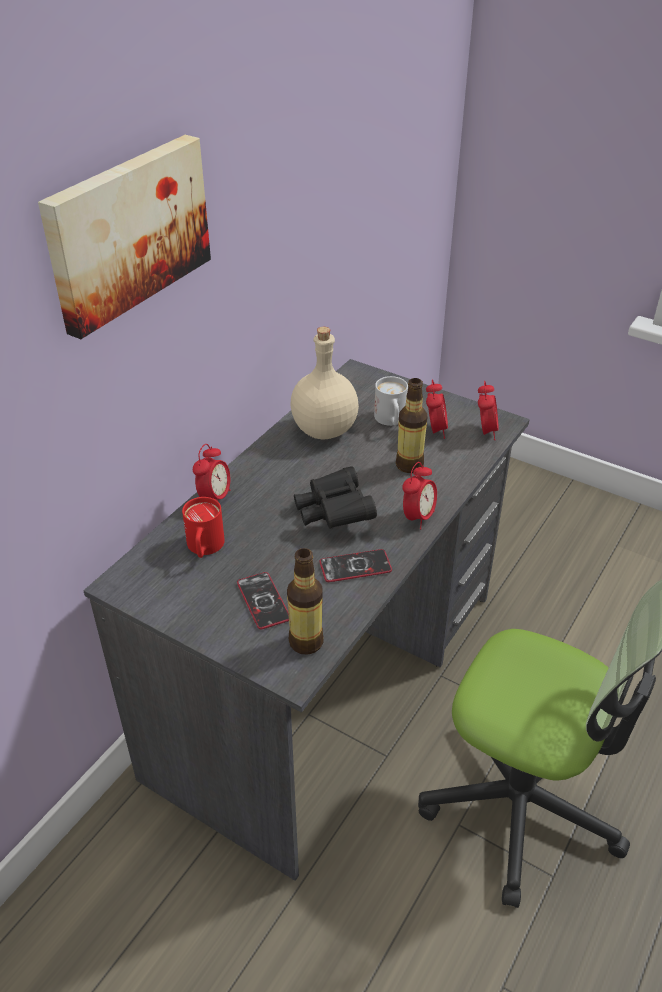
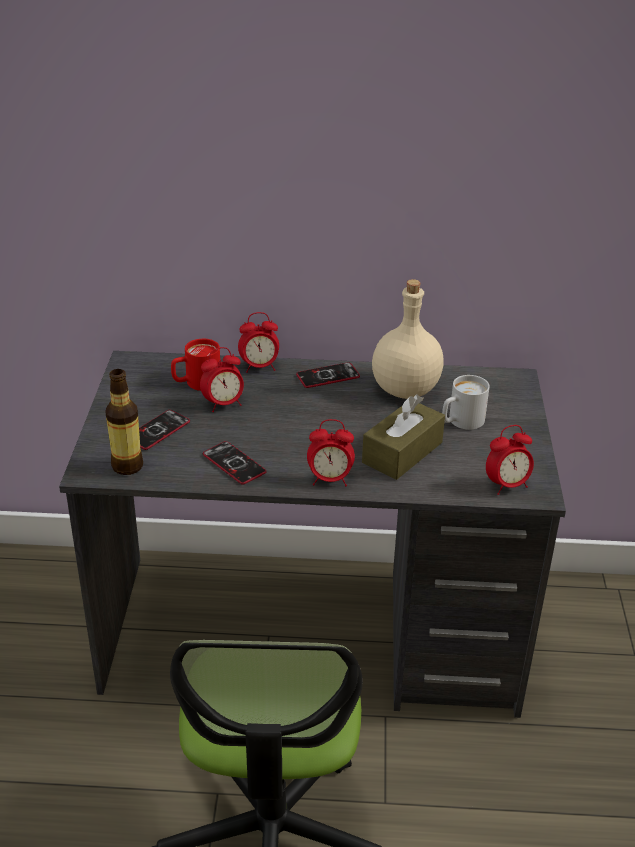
camera: 60 degrees right, 5 degrees down
picture [38,135,211,339] -> none
black binoculars [294,466,377,529] -> none
bottle [396,378,428,473] -> brown tissue box [362,394,445,480]
alarm clock [426,379,448,439] -> alarm clock moved to [200,347,244,412]
none -> phone [296,362,360,388]

